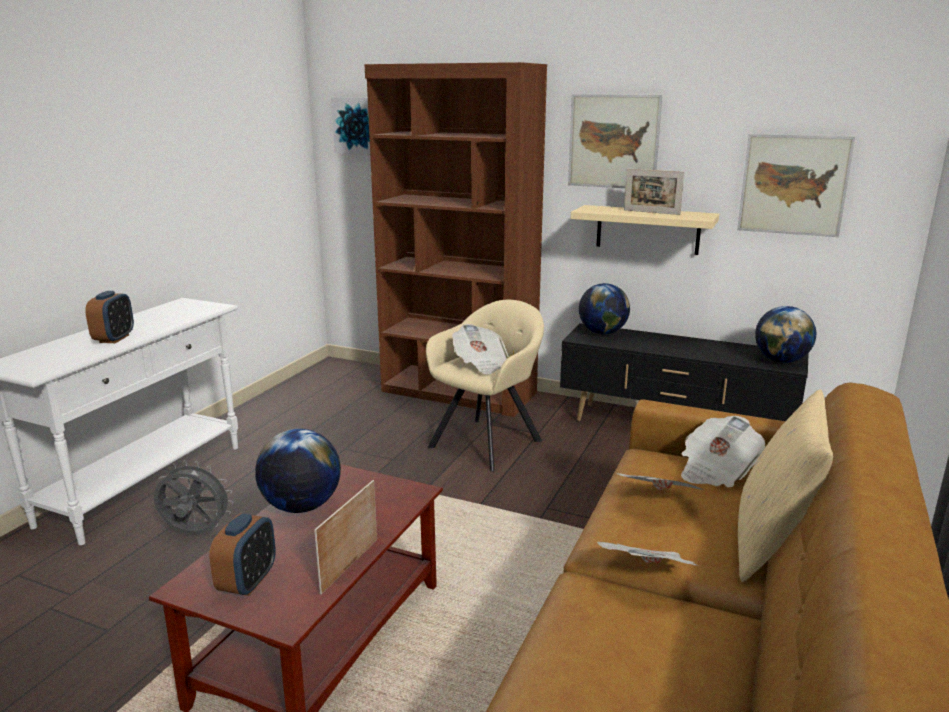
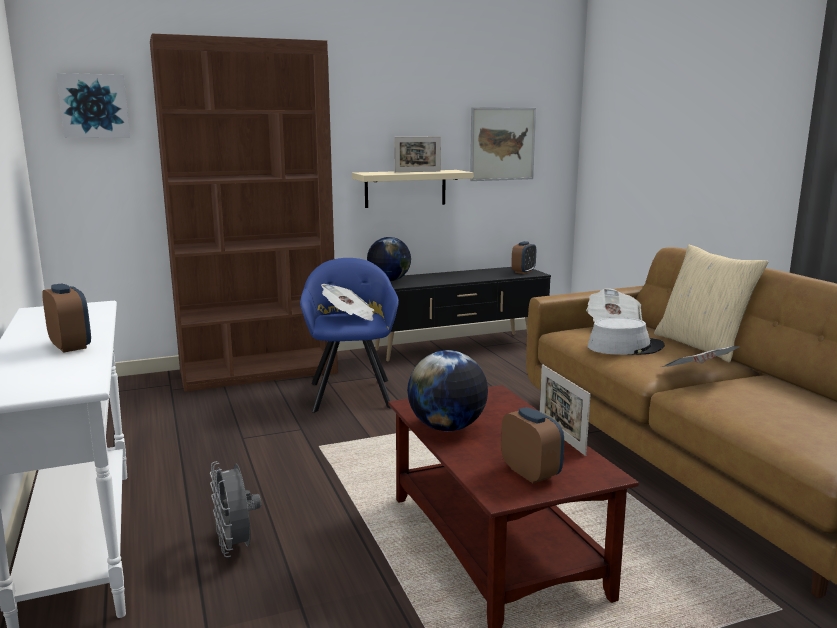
camera: 45 degrees left, 5 degrees down
grey fan [154,460,234,534] -> grey fan turned 75 degrees counterclockwise [210,461,261,557]
beige armchair [426,300,544,472] -> blue armchair [300,258,399,413]
picture [568,94,662,188] -> none
newspaper [616,473,704,490] -> grey hat [587,317,665,355]
globe [755,306,817,363] -> alarm clock [511,241,536,274]

